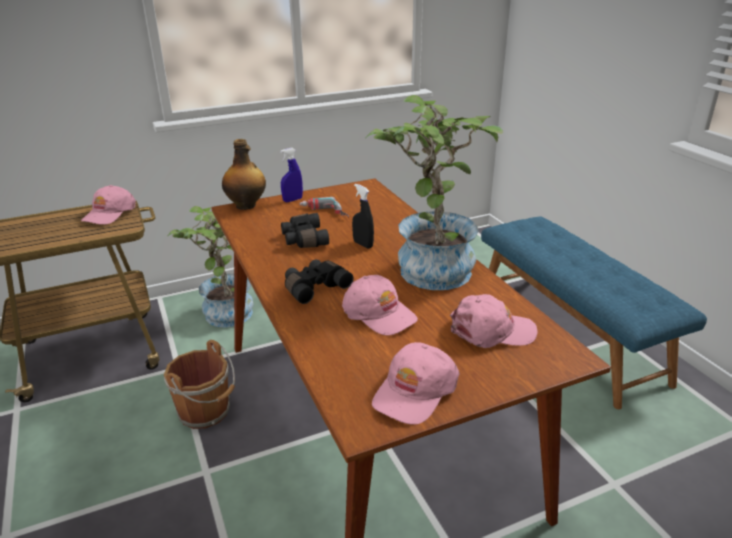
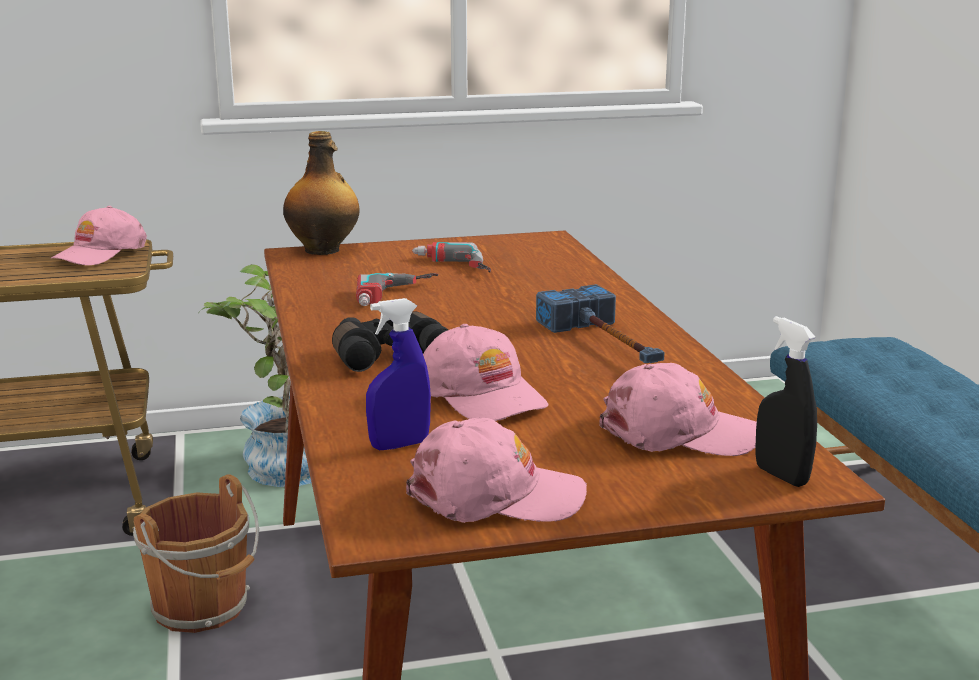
camera: 10 degrees right, 10 degrees down
blue spray bottle [280,148,303,202] -> blue spray bottle moved to [366,298,431,450]
black binoculars [281,213,329,248] -> power drill [356,273,438,306]
black spray bottle [352,184,374,249] -> black spray bottle moved to [755,316,817,487]
potted plant [366,95,503,290] -> hammer [536,284,665,363]
pink cap [372,342,460,425] -> pink cap turned 135 degrees counterclockwise [406,418,587,523]

